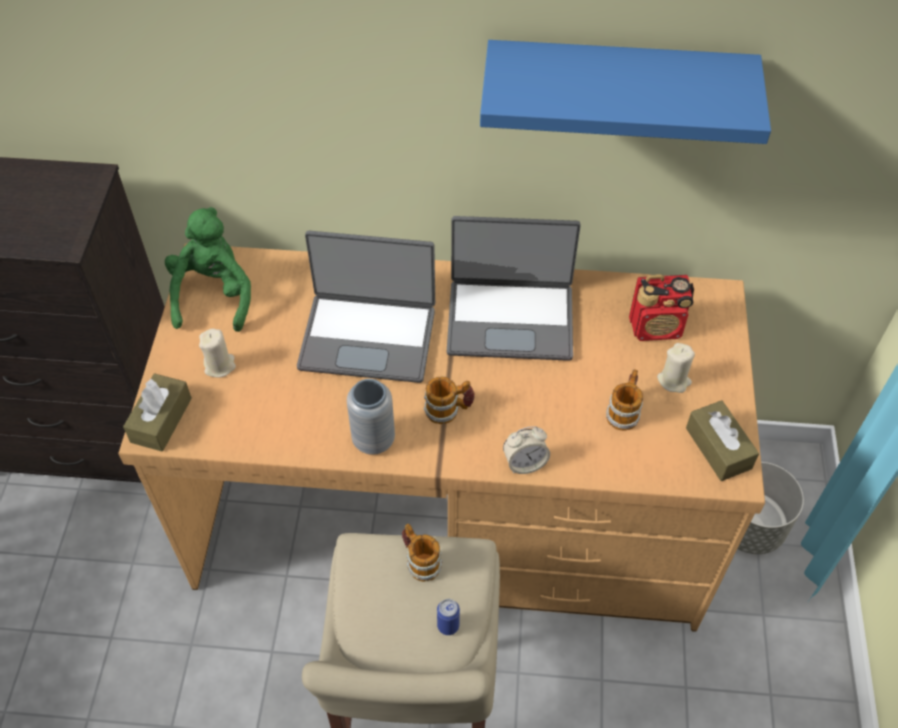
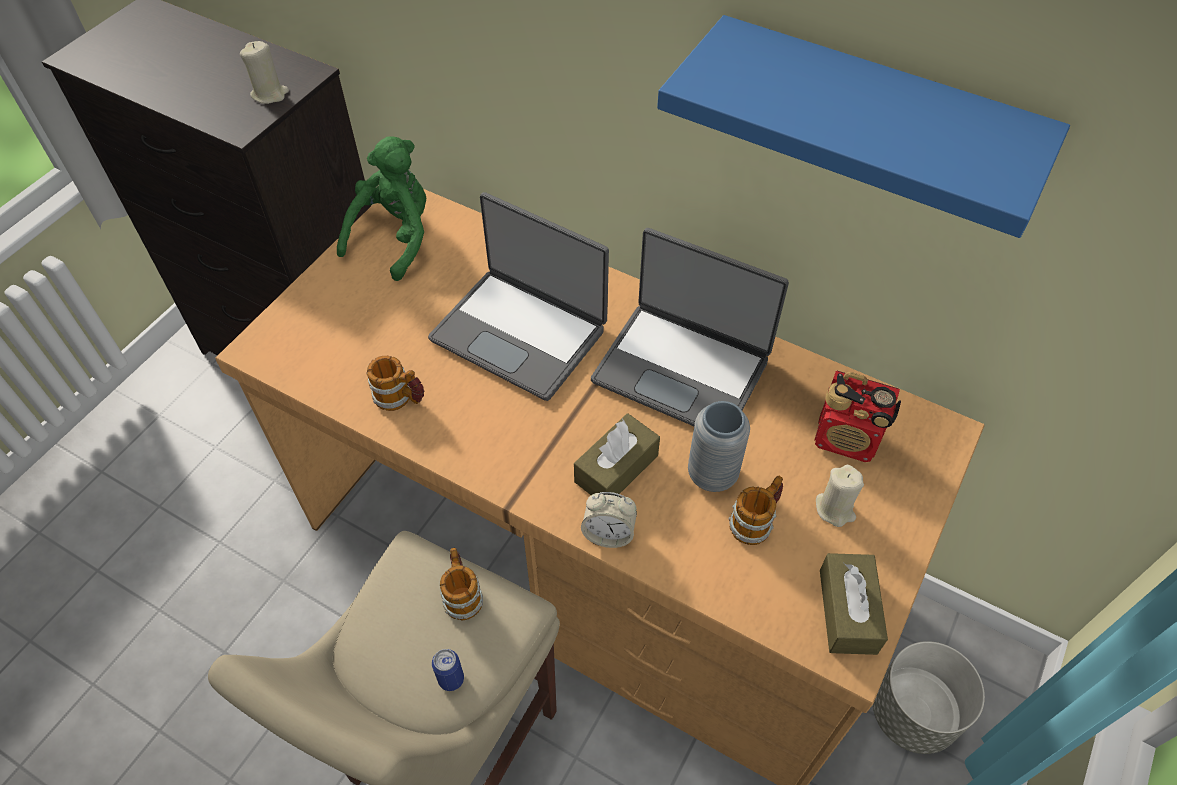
camera: 25 degrees right, 0 degrees up
brown tissue box [123,373,192,451] -> brown tissue box moved to [574,413,660,495]
beige candle [199,328,236,378] -> beige candle moved to [240,41,289,104]
grey vase [347,379,395,455] -> grey vase moved to [688,401,750,492]
mug [424,376,475,424] -> mug moved to [366,356,424,411]

